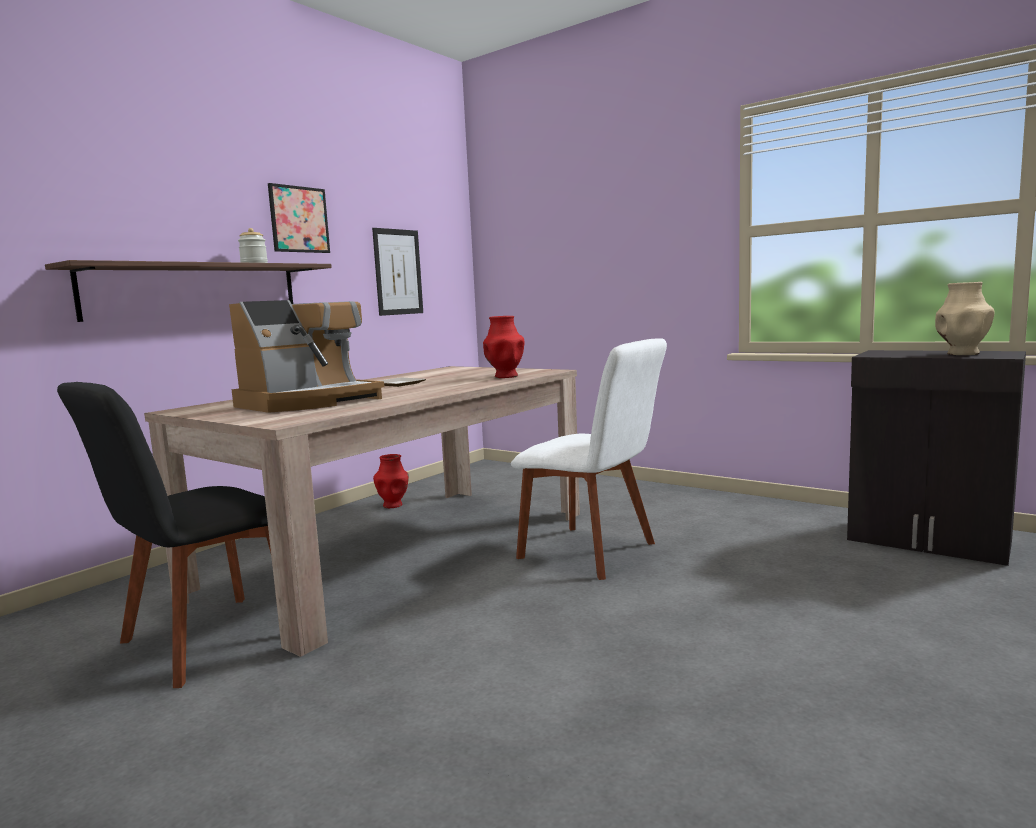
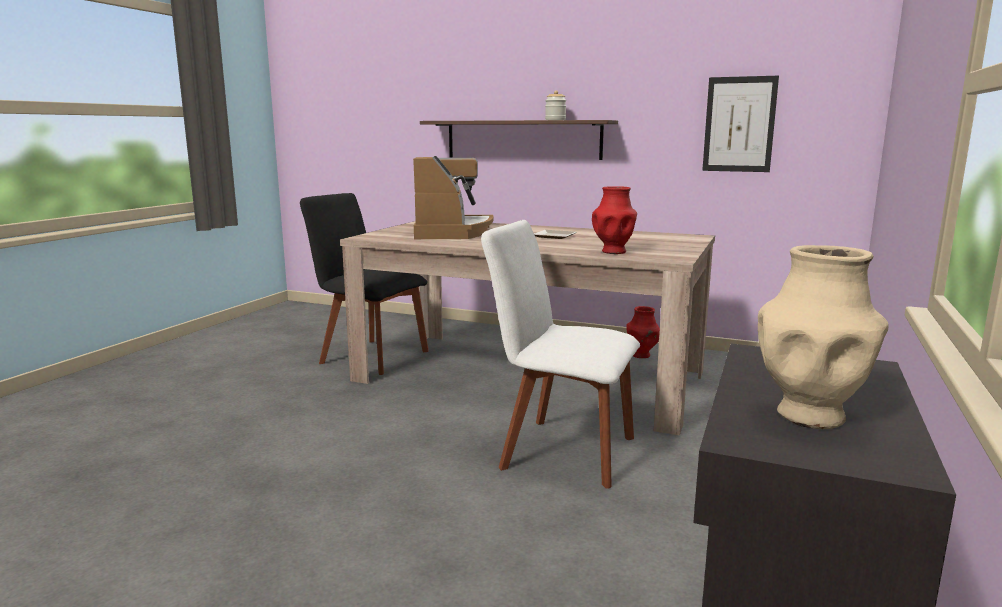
camera: 75 degrees right, 5 degrees up
coffee machine [229,300,384,413] -> coffee machine turned 120 degrees counterclockwise [413,156,494,239]
picture [268,183,330,253] -> none
white chair [511,338,667,580] -> white chair turned 90 degrees clockwise [481,220,640,488]

